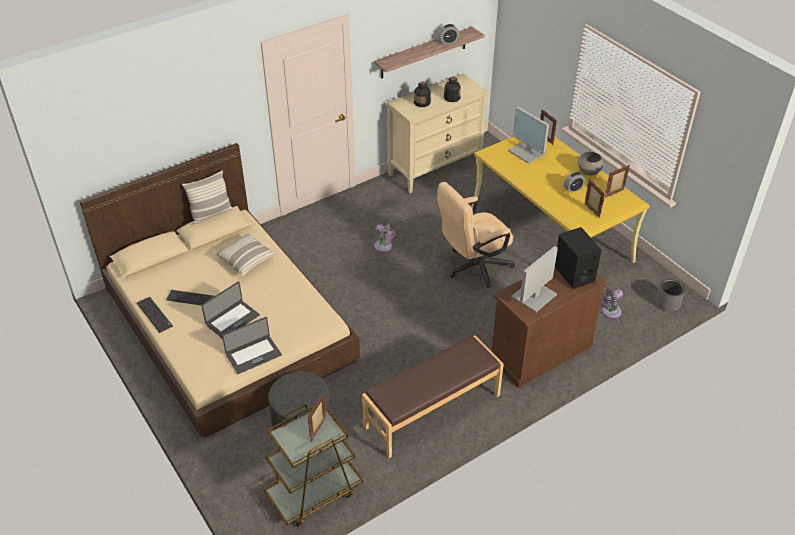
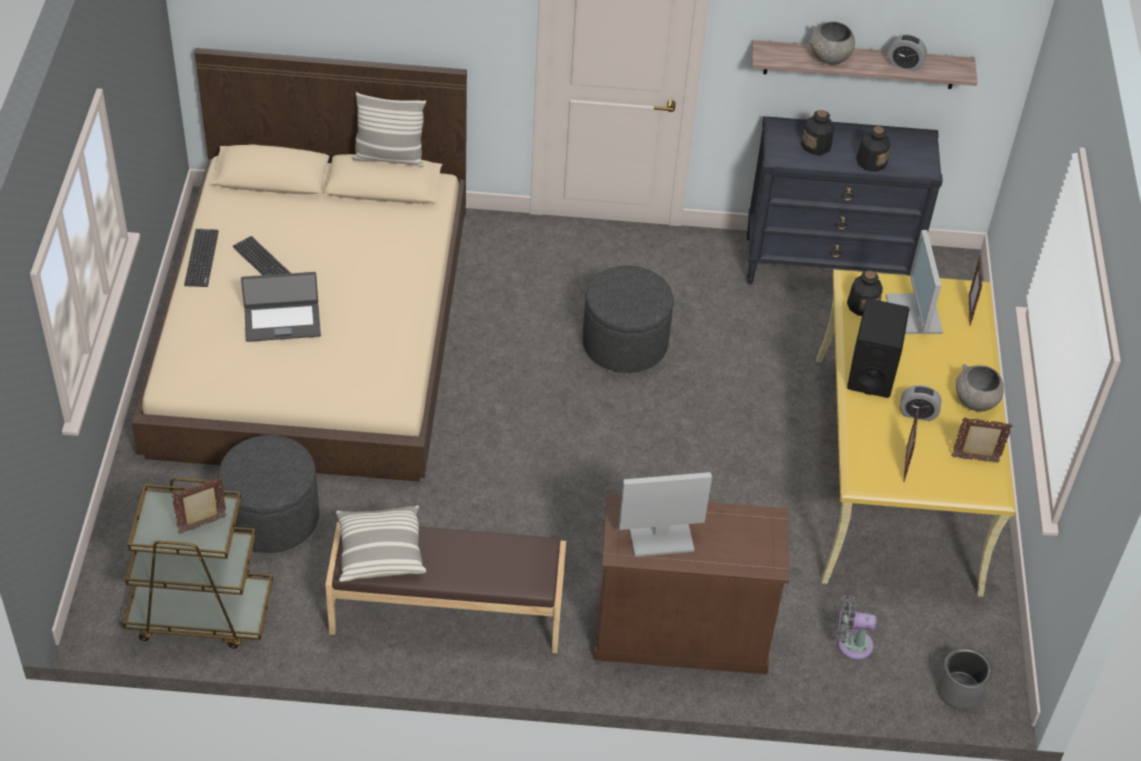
camera: 35 degrees right, 5 degrees up
pillow [214,233,276,276] -> pillow moved to [336,506,427,582]
laptop [222,317,282,374] -> none
grey fan [374,222,398,252] -> grey ottoman [583,266,674,373]
beige dresser [386,74,488,193] -> black dresser [746,116,943,284]
beige office chair [437,182,515,288] -> none
black speaker [555,227,602,289] -> black speaker moved to [847,299,909,398]
none -> grey bowl [809,21,855,65]
none -> bottle [847,270,883,316]

